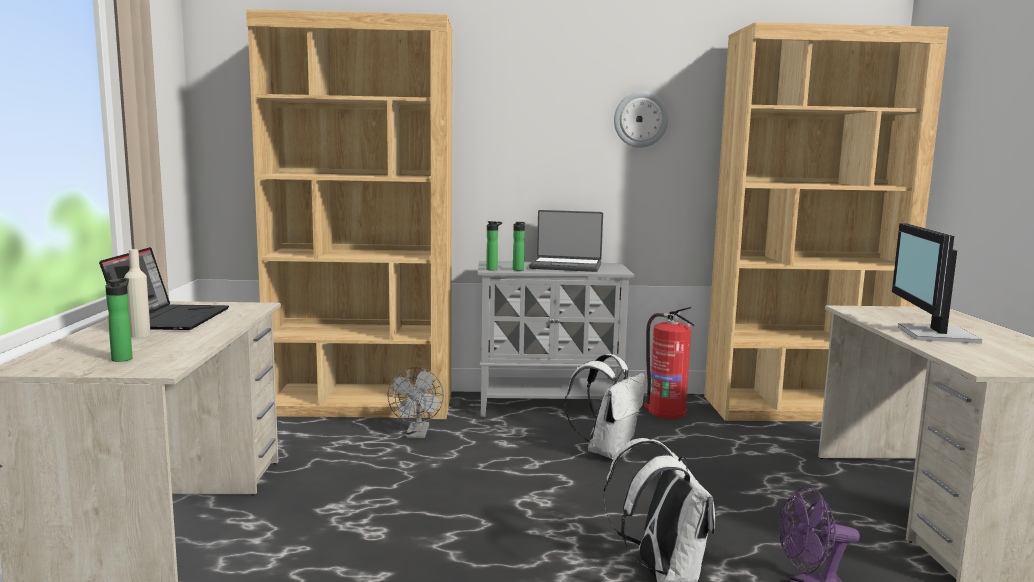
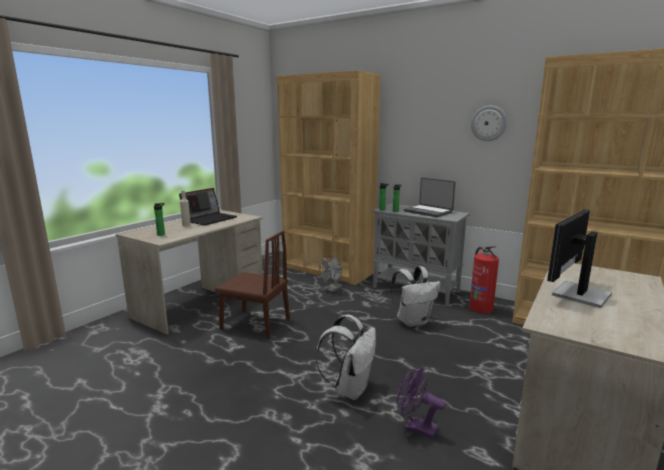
camera: 35 degrees right, 5 degrees up
none -> brown chair [215,231,290,339]

